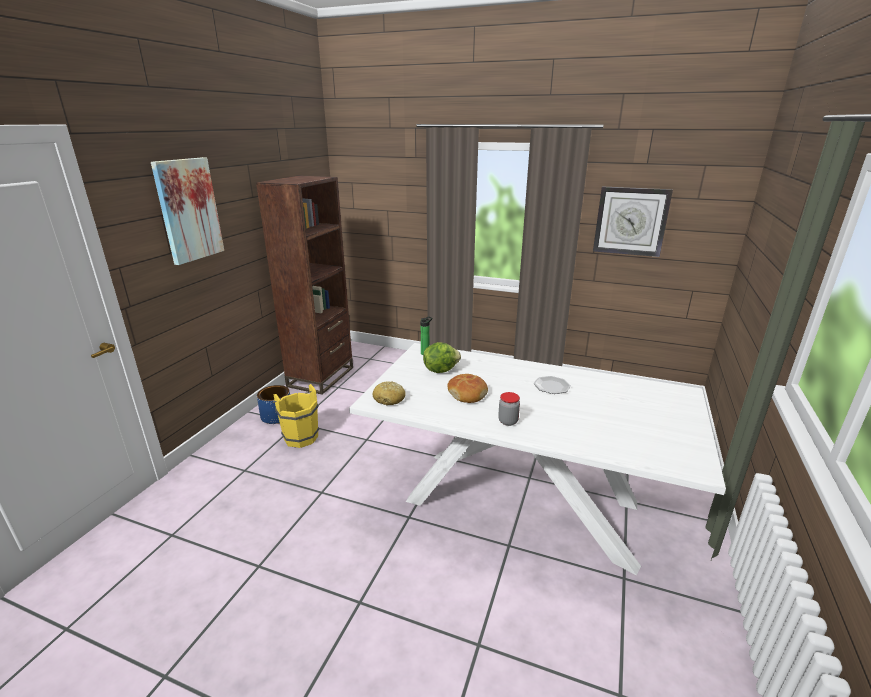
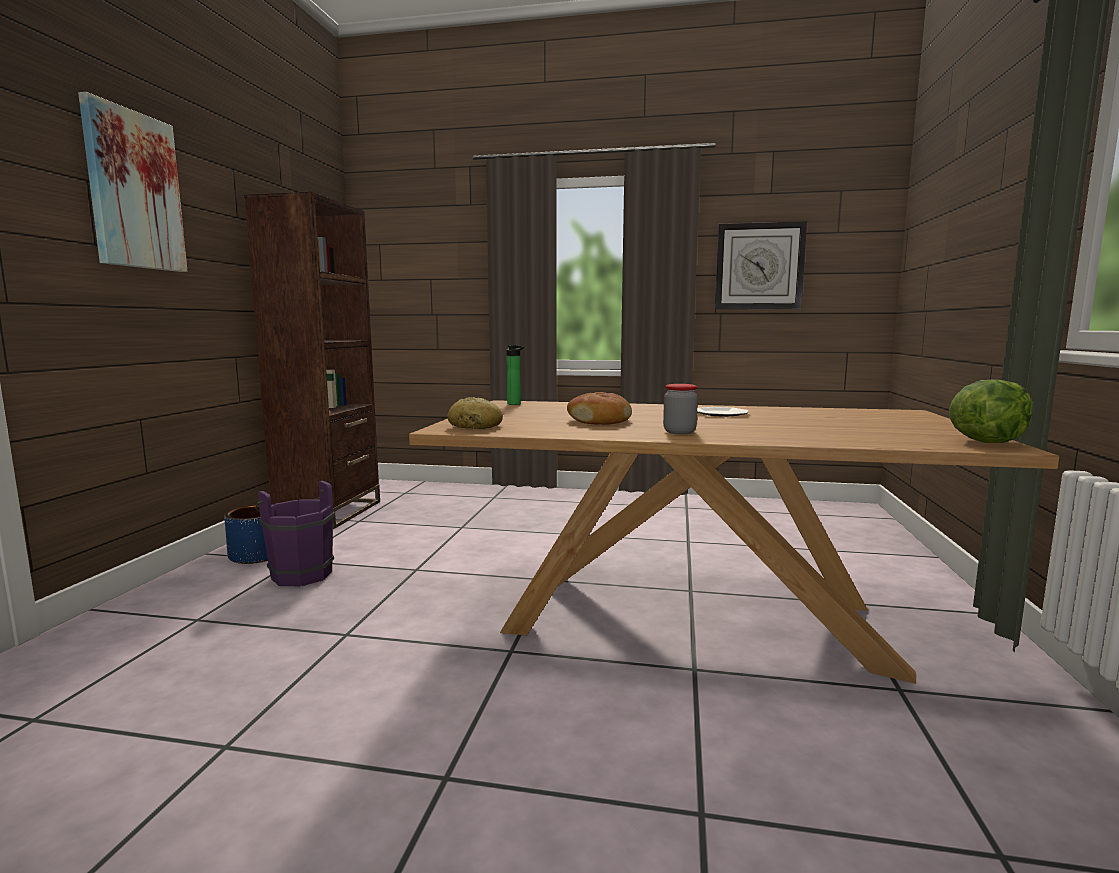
camera: 10 degrees left, 15 degrees down
yellow bucket [273,384,319,448] -> purple bucket [255,481,335,586]
white dining table [349,343,726,575] -> brown dining table [409,400,1059,684]
lettuce [423,342,461,373] -> lettuce moved to [949,379,1033,443]

